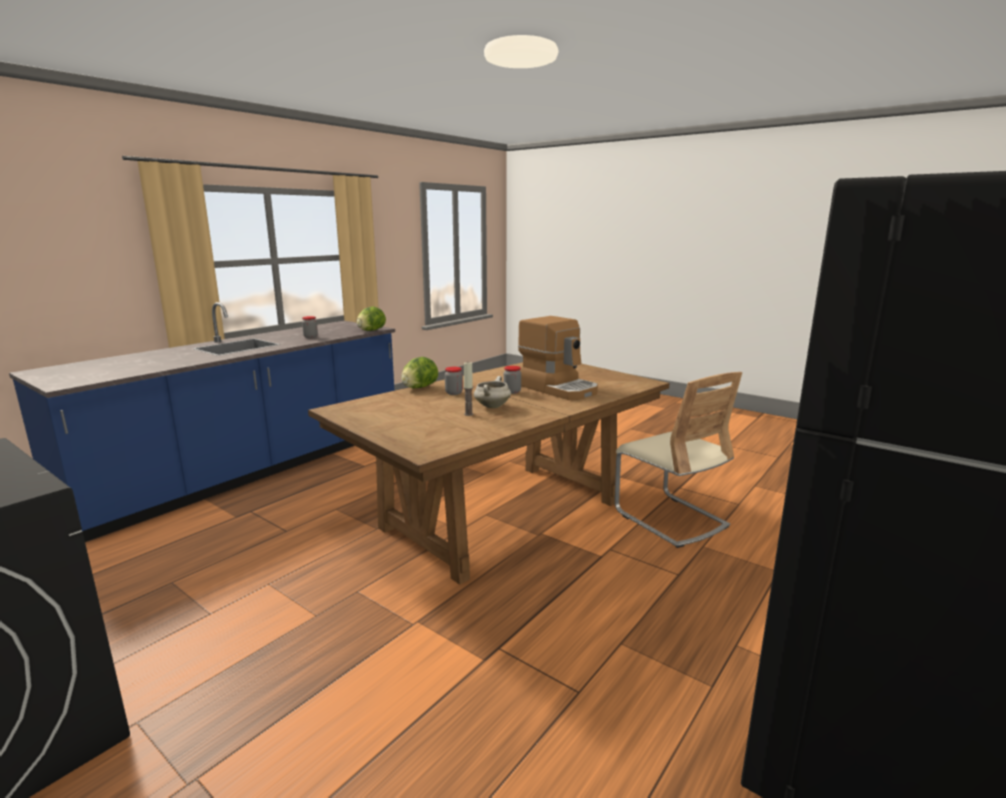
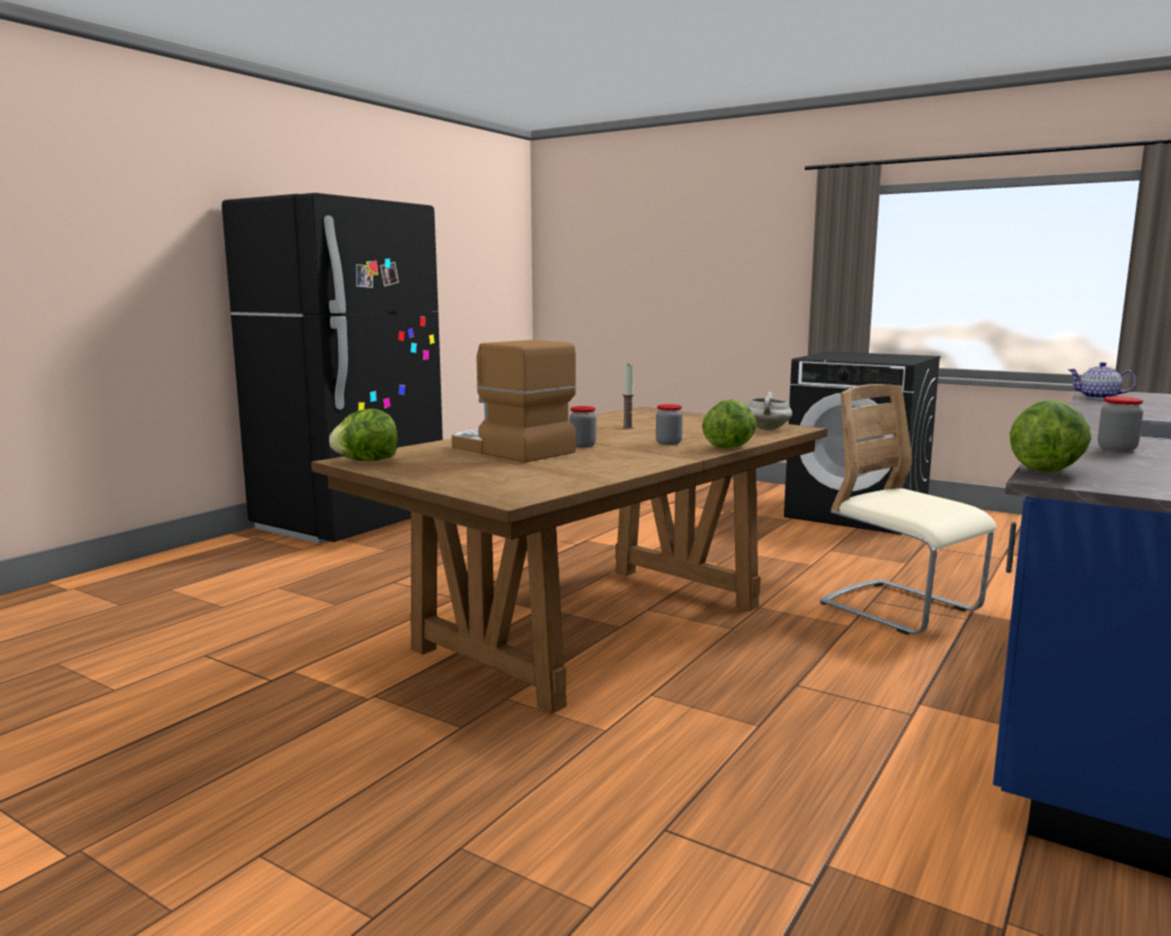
camera: 175 degrees right, 5 degrees down
white cooking pot [474,376,511,408] -> white cooking pot moved to [747,392,792,430]
beige chair [615,372,742,548] -> beige chair moved to [820,384,997,635]
none -> lettuce [329,409,398,461]
none -> teapot [1068,362,1137,399]

